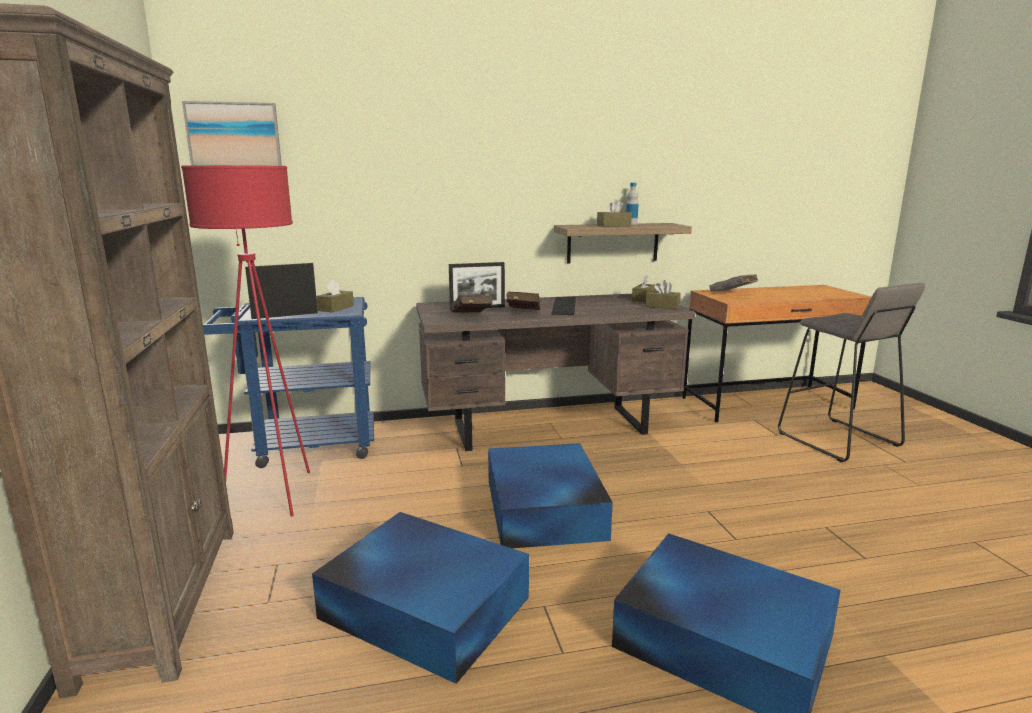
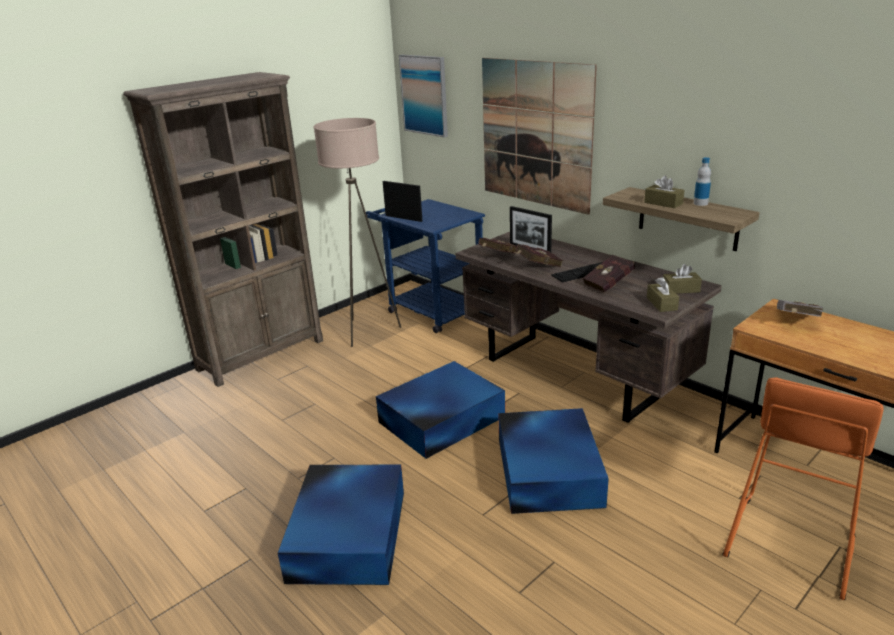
camera: 60 degrees right, 10 degrees up
red floor lamp [181,165,310,517] -> beige floor lamp [314,118,401,347]
blue storage box [312,512,529,684] -> blue storage box moved to [499,408,609,514]
brown tissue box [316,279,354,312] -> none
grey stool [778,283,925,462] -> orange stool [722,378,884,600]
none -> picture [482,58,597,215]
none -> red book [583,254,635,293]

